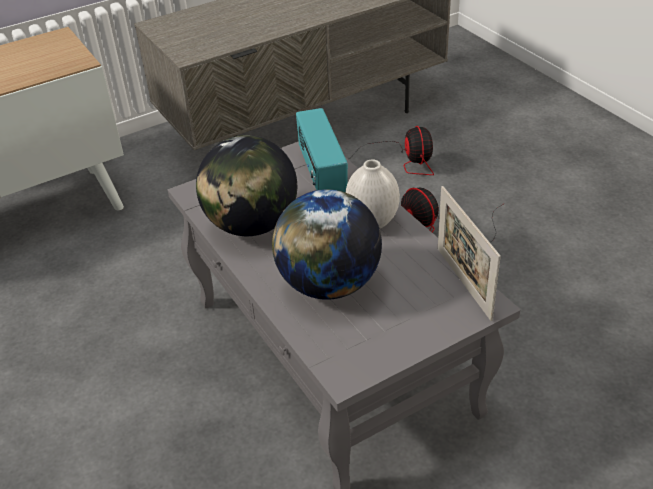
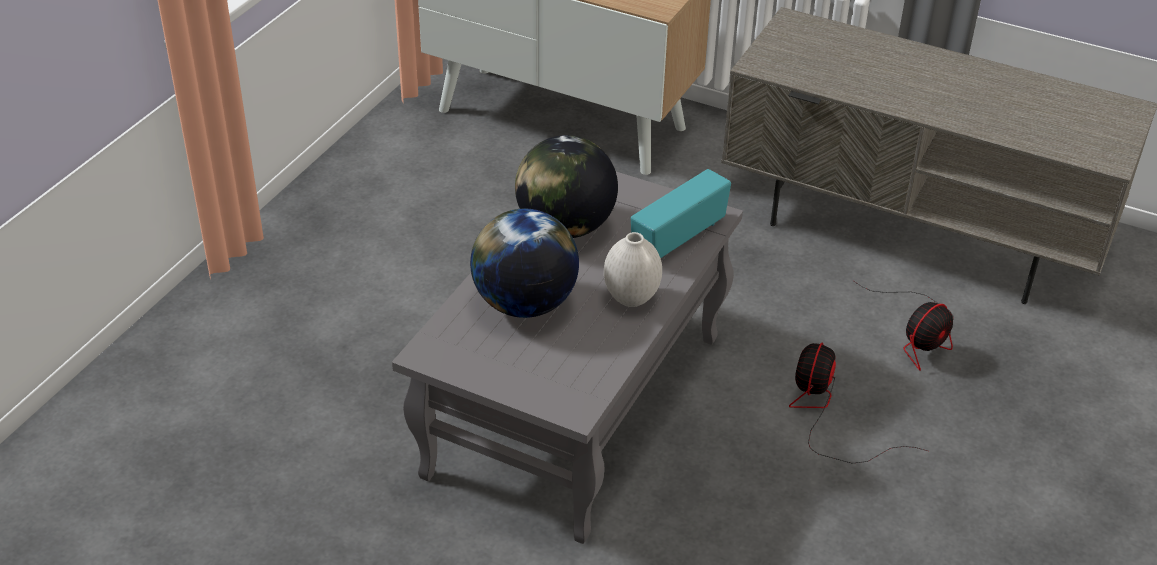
camera: 55 degrees right, 0 degrees up
picture frame [438,186,501,321] -> none

